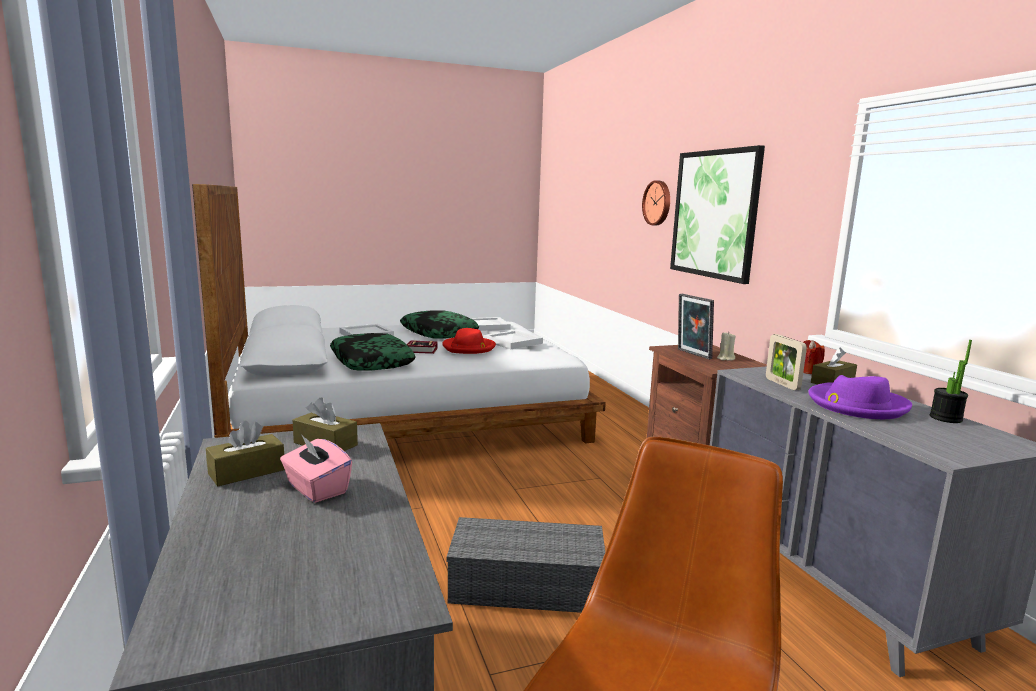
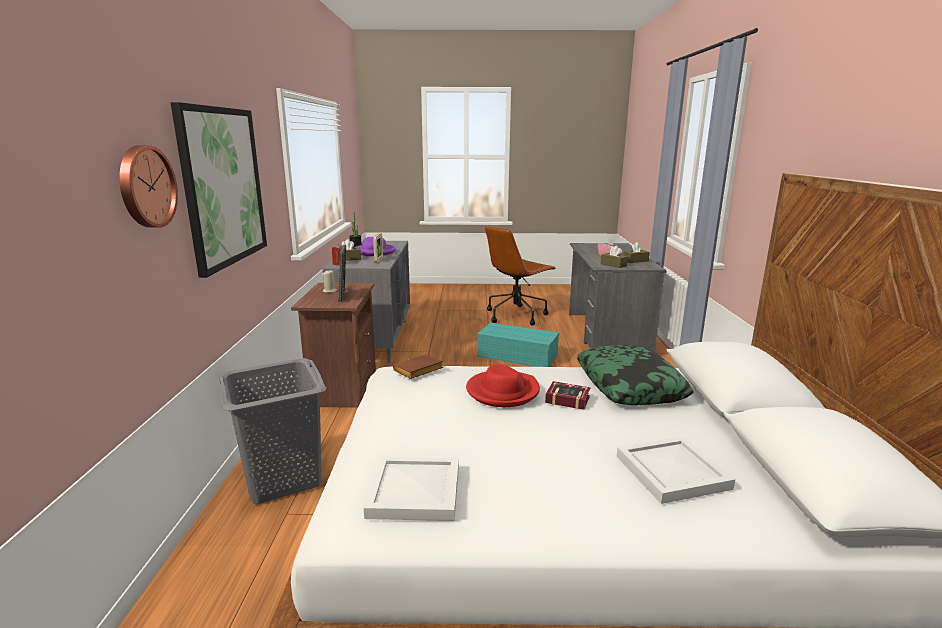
camera: 160 degrees left, 5 degrees up
pillow [400,310,479,339] -> none
grey storage box [446,517,605,613] -> turquoise storage box [477,323,559,367]
white tray [483,330,543,349] -> none
none -> grey laundry basket [218,358,326,504]
none -> brown book [393,354,443,379]

